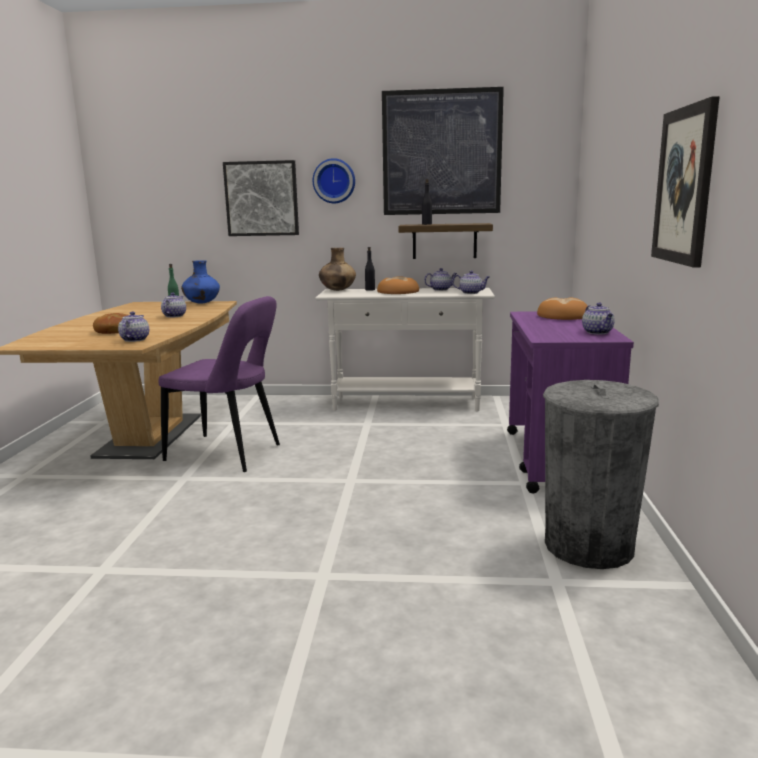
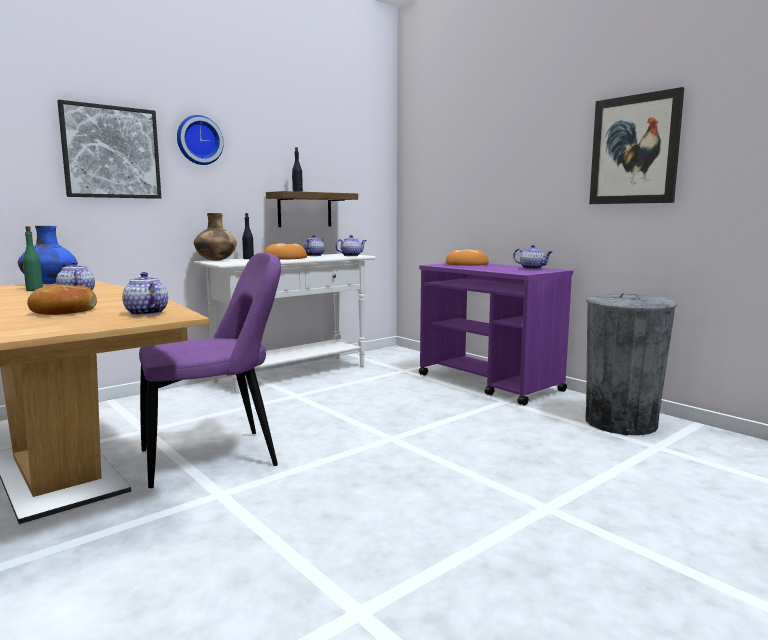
camera: 45 degrees left, 5 degrees down
picture [382,87,504,215] -> none

